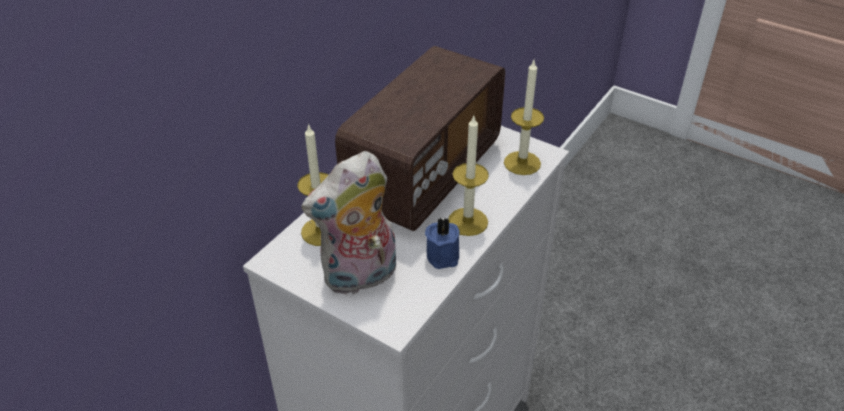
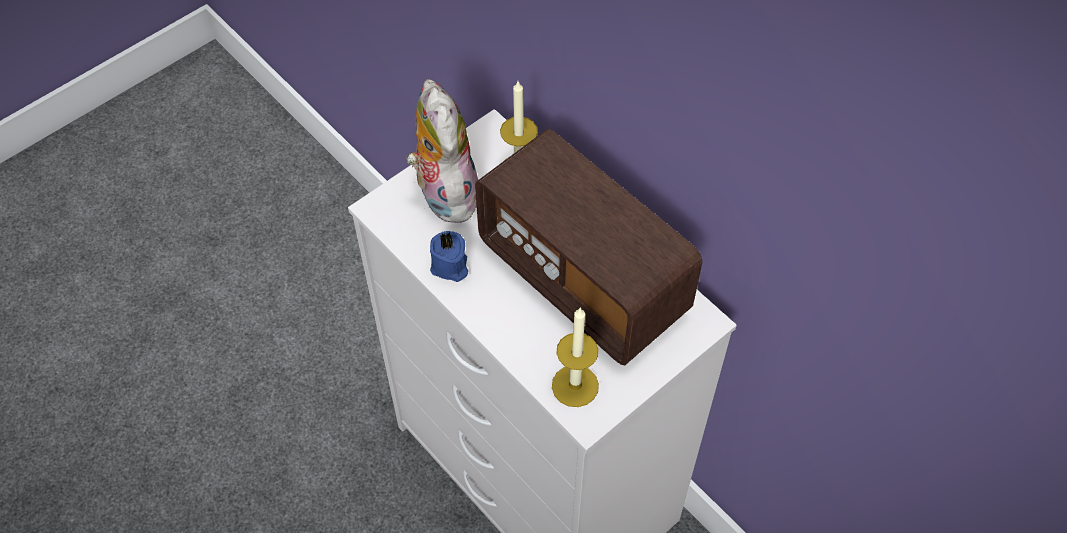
camera: 105 degrees right, 15 degrees up
candle [448,116,489,236] -> none

